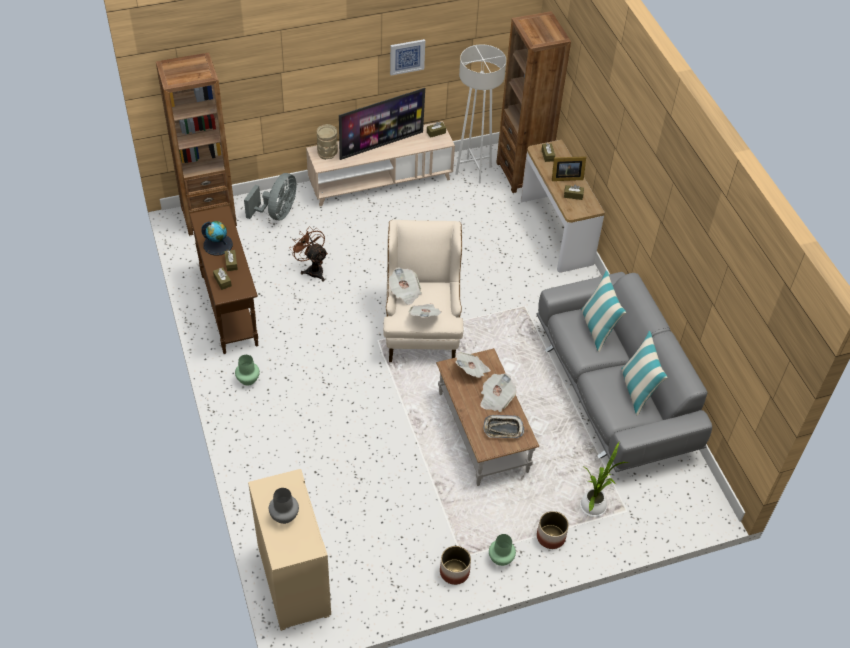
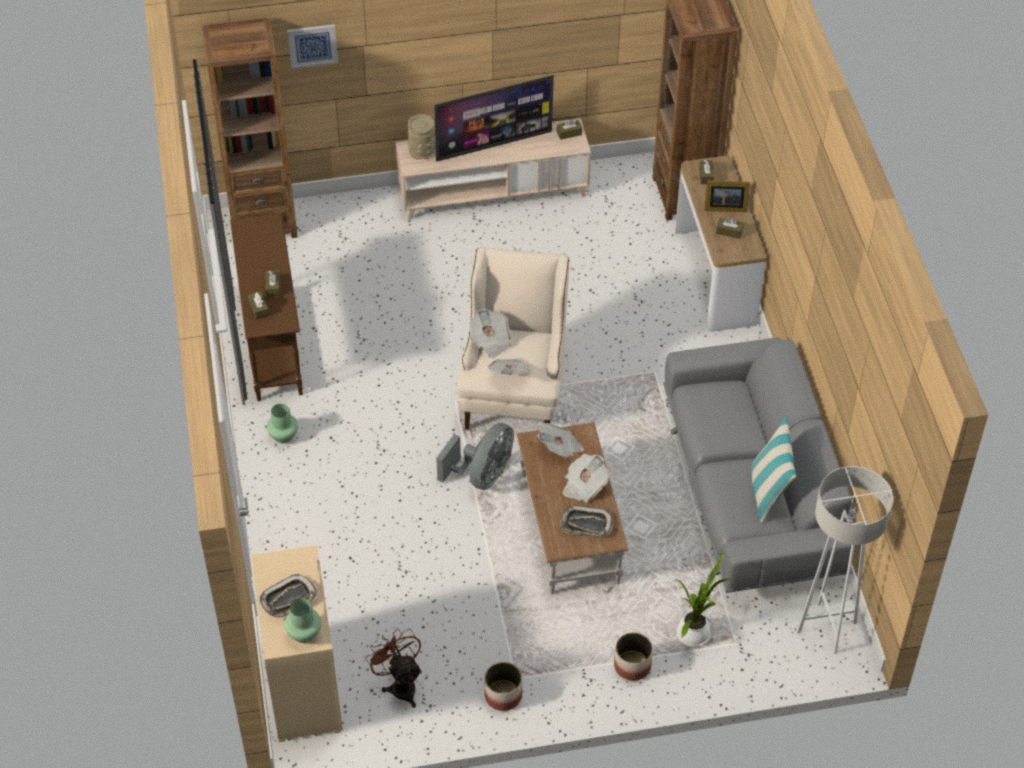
camera: 10 degrees right, 0 degrees up
globe [201,221,233,256] -> none
grey fan [244,173,296,220] -> grey fan moved to [436,423,514,490]
grey vase [269,488,299,524] -> tray [259,574,317,619]
brown fan [289,226,328,281] -> brown fan moved to [366,628,422,708]
picture [390,39,425,76] -> picture moved to [287,24,338,68]
white floor lamp [455,44,506,184] -> white floor lamp moved to [797,466,893,654]
green vase [489,534,516,566] -> green vase moved to [284,598,321,643]
pillow [581,270,626,352] -> none

